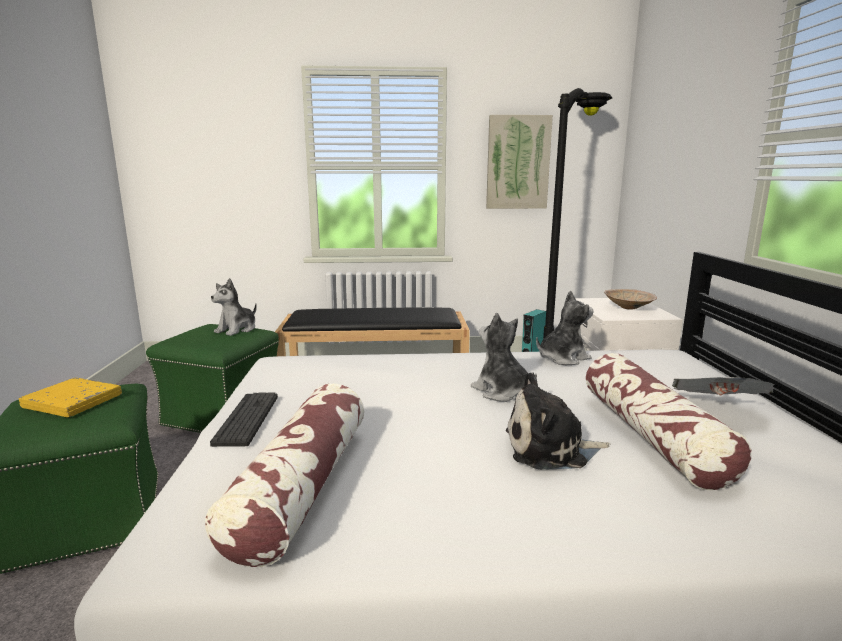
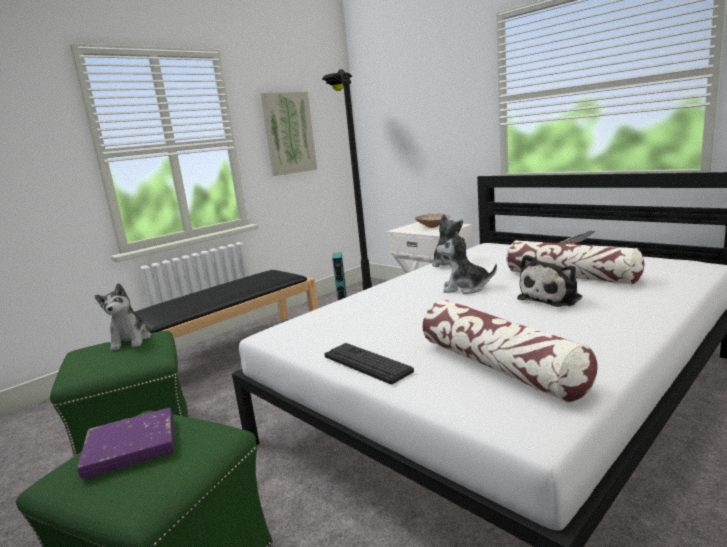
camera: 40 degrees left, 0 degrees up
yellow book [19,377,122,417] -> purple book [77,408,174,479]

